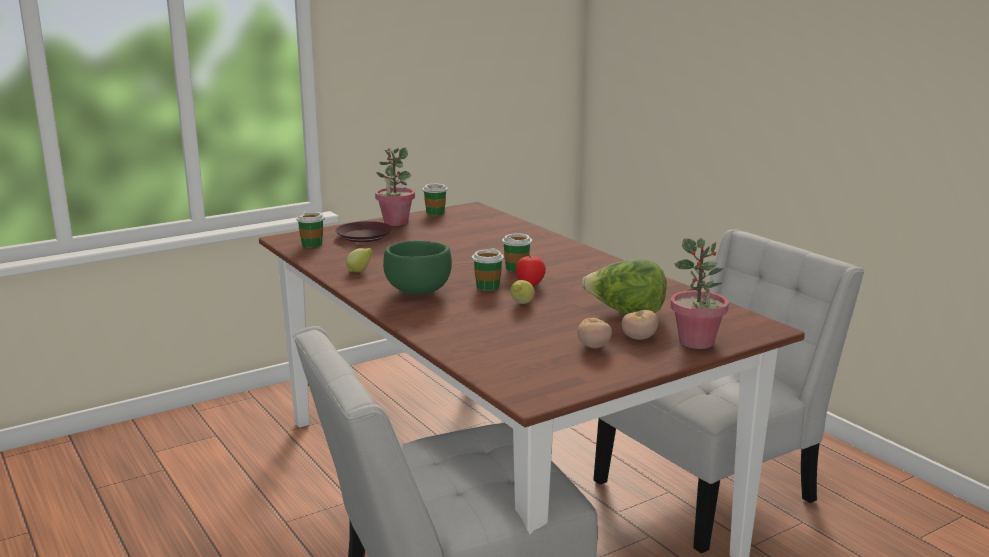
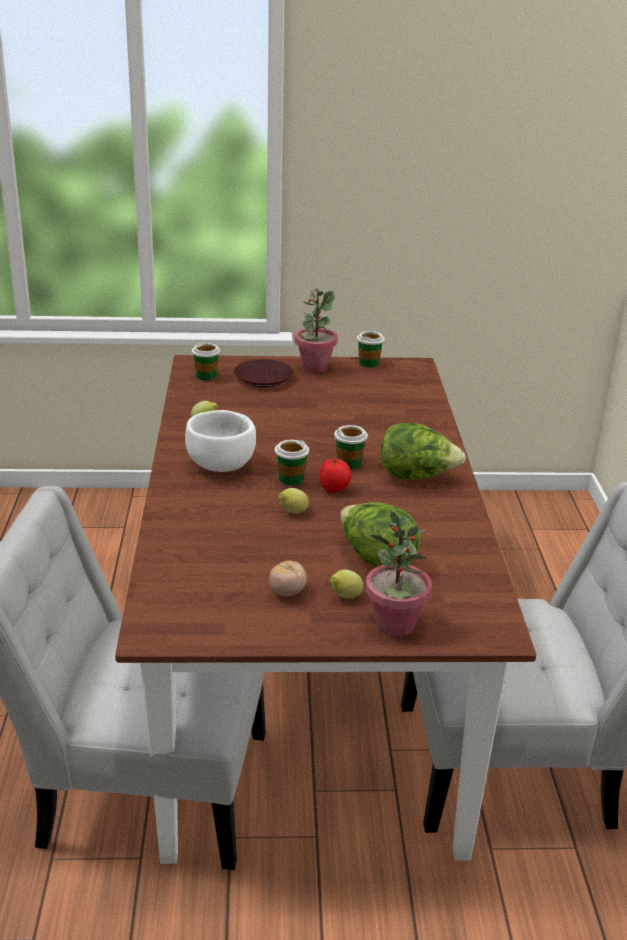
camera: 30 degrees right, 10 degrees up
green bowl [383,241,452,295] -> white bowl [185,410,256,472]
tomato [622,310,658,340] -> lemon [330,570,363,599]
none -> lettuce [381,423,466,480]

